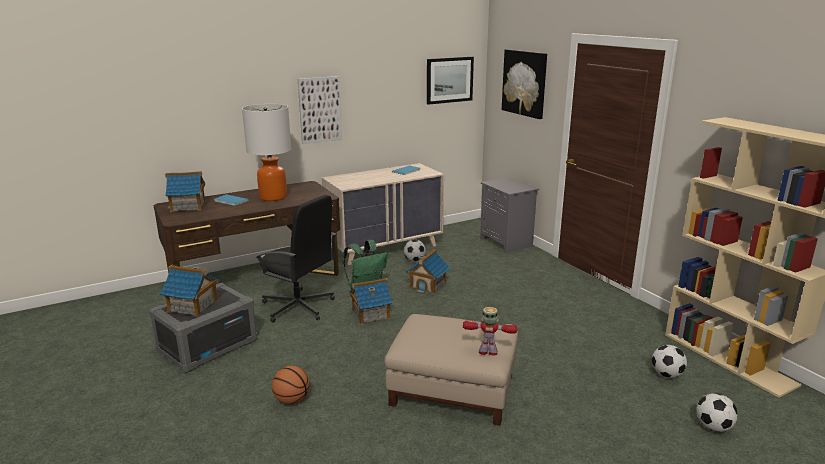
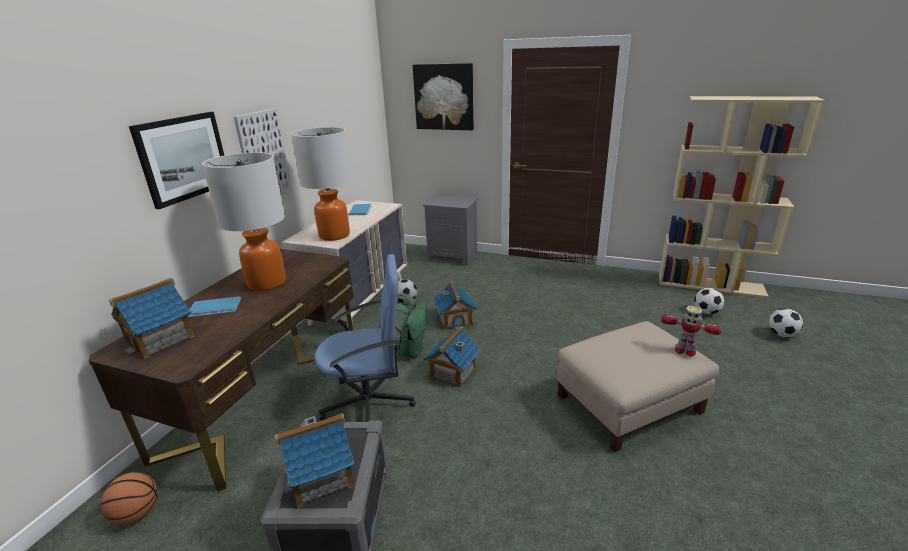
camera: 40 degrees left, 5 degrees up
black office chair [255,195,336,323] -> blue office chair [314,254,416,422]
basketball [272,366,310,404] -> basketball moved to [100,472,158,525]
picture [427,57,474,105] -> picture moved to [129,112,224,209]
toy robot [463,307,517,356] -> toy robot turned 120 degrees counterclockwise [661,306,722,357]
none -> table lamp [291,127,352,241]

